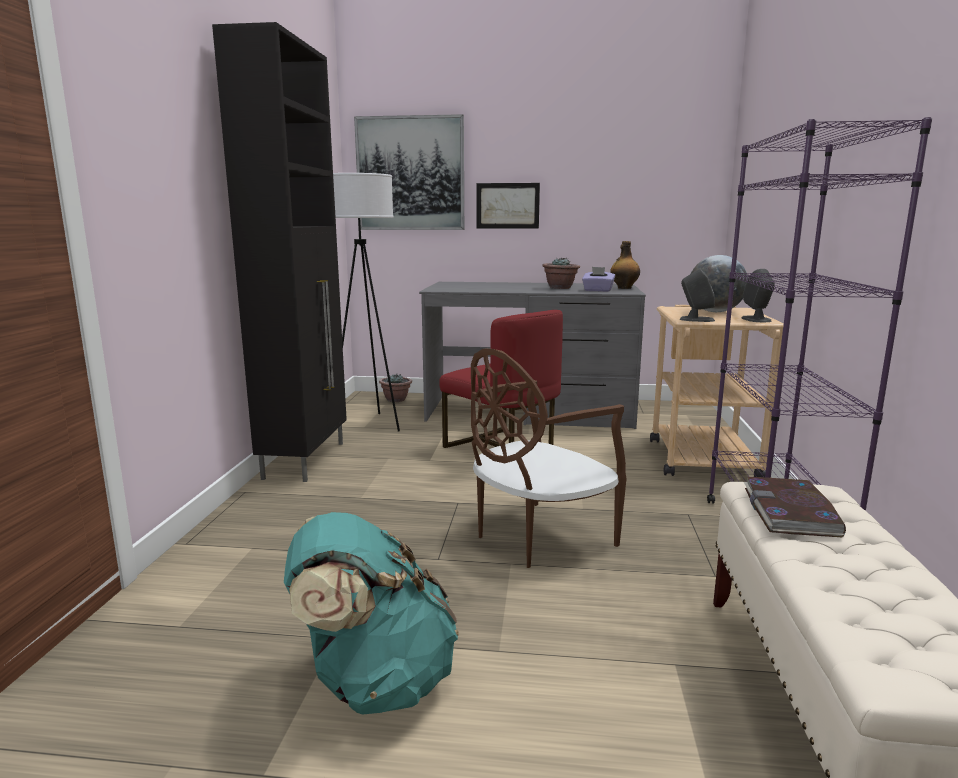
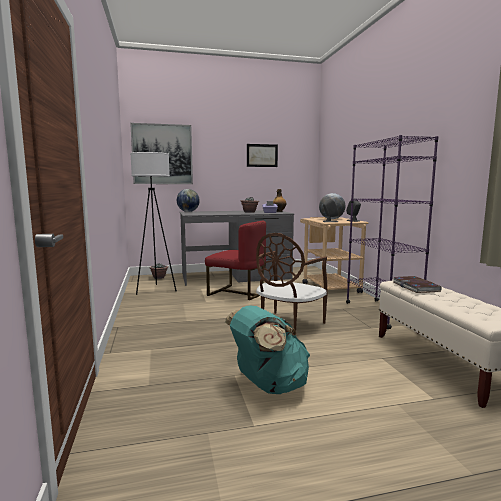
camera: 20 degrees left, 5 degrees down
black cabinet [212,22,347,482] -> none
picture [477,183,540,229] -> picture moved to [247,144,278,167]
none -> globe [177,189,200,212]

